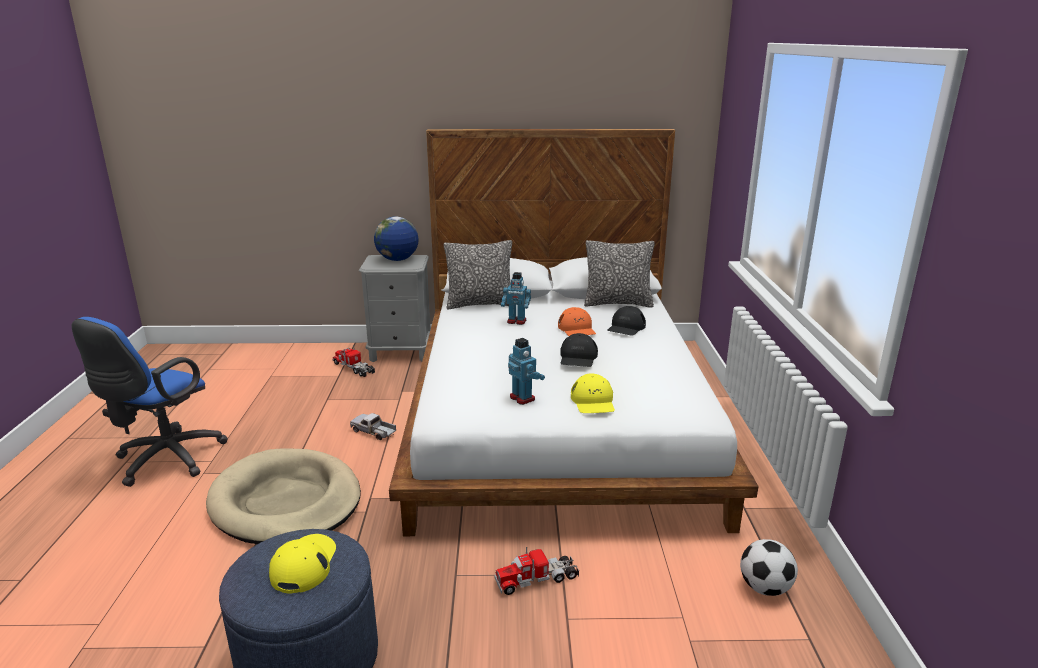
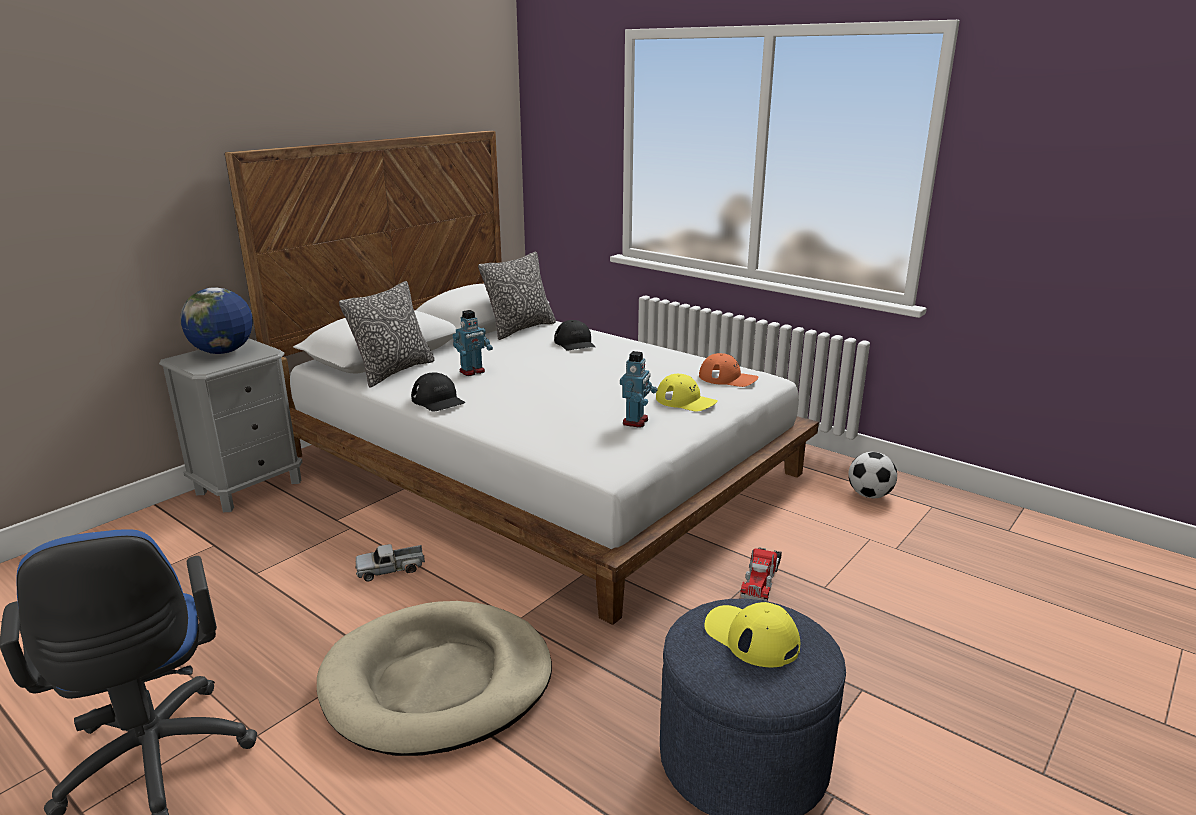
camera: 50 degrees left, 0 degrees up
toy truck [332,345,375,377] -> none
toy robot [508,338,545,405] -> toy robot turned 105 degrees clockwise [620,351,658,428]
orange cap [558,307,596,336] -> orange cap moved to [699,353,758,387]
black cap [560,333,598,367] -> black cap moved to [411,373,465,412]

